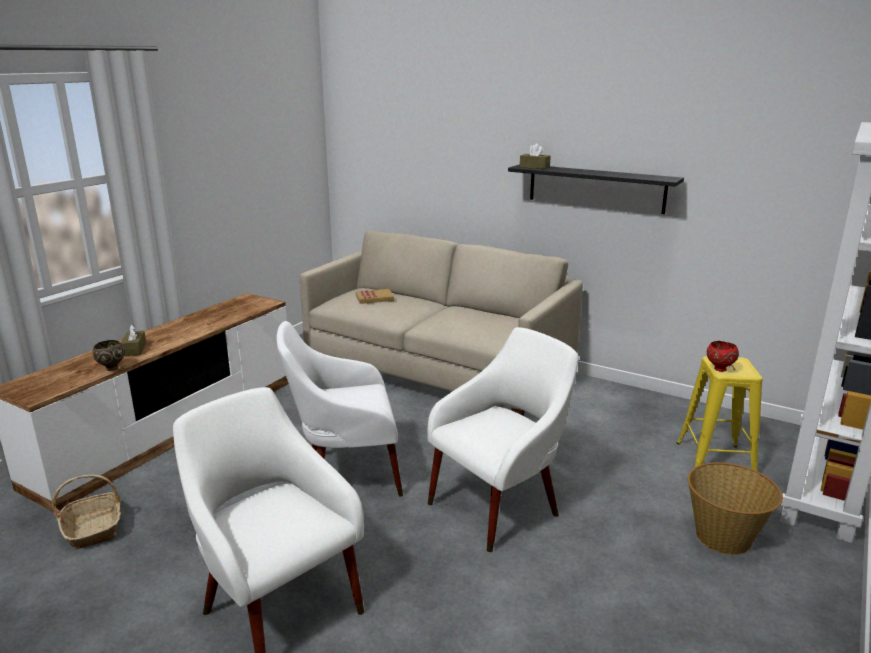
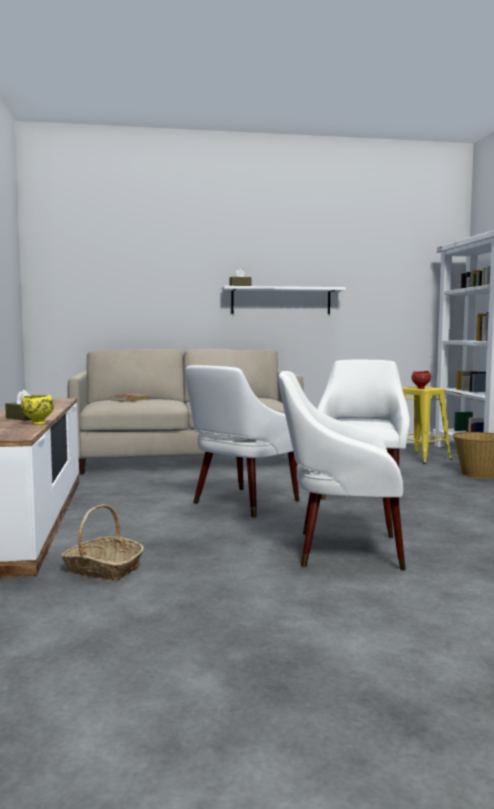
camera: 40 degrees left, 15 degrees down
brown bowl [92,340,125,371] -> yellow bowl [21,395,54,425]
black shelf [508,164,684,214] -> white shelf [222,286,346,314]

